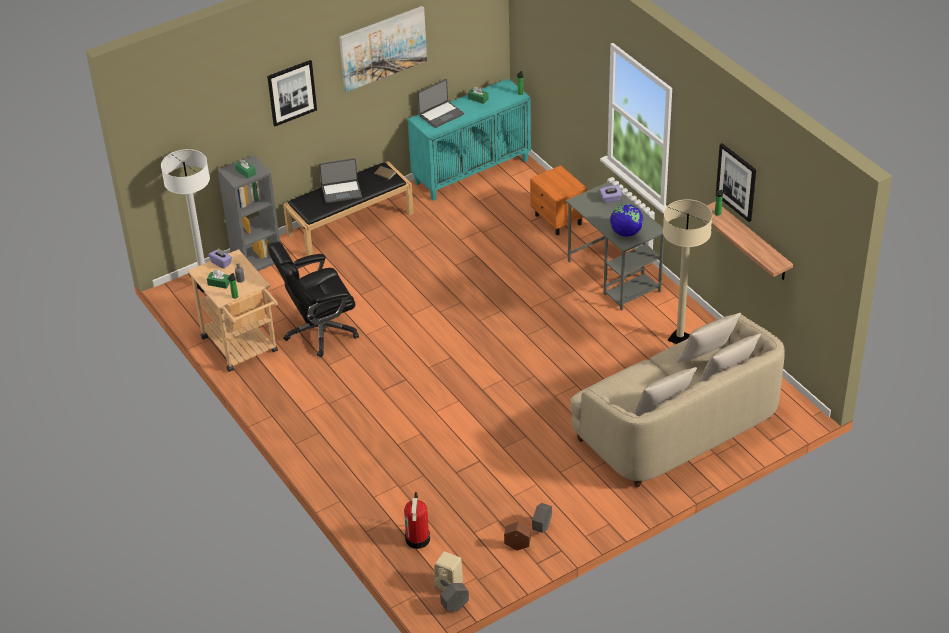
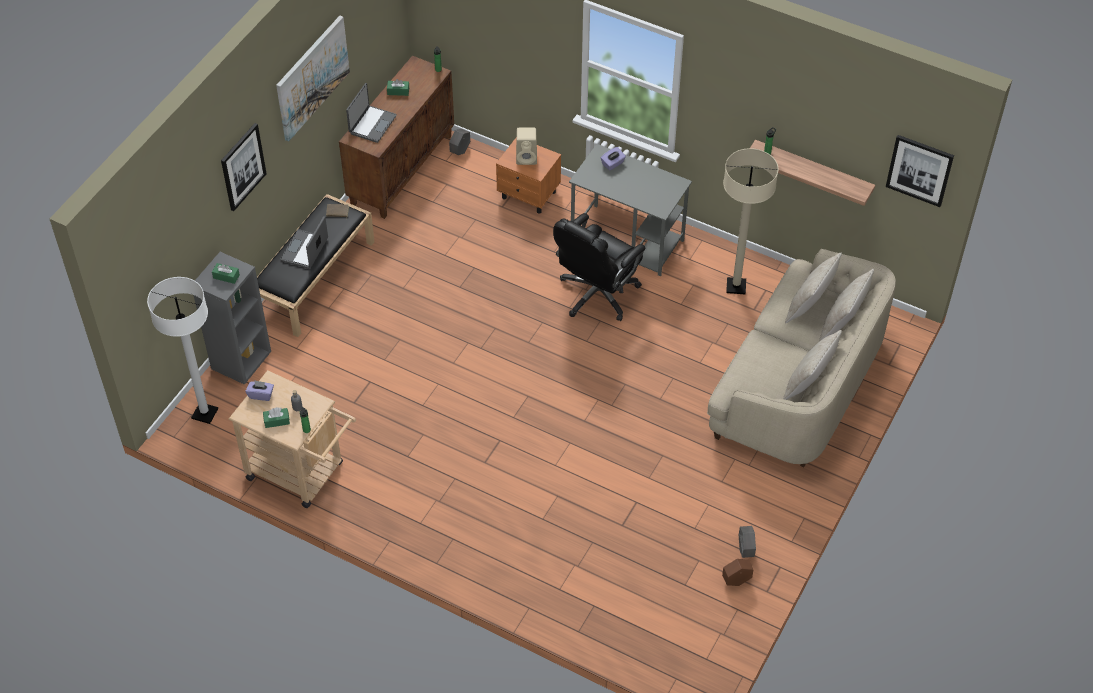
camera: 30 degrees left, 10 degrees up
black office chair [268,241,359,357] -> black office chair moved to [553,213,646,321]
laptop [319,158,362,203] -> laptop turned 150 degrees clockwise [280,216,328,269]
fire extinguisher [404,492,430,549] -> none
turquoise cabinet [407,79,531,201] -> brown cabinet [339,56,454,219]
beige speaker [434,551,463,591] -> beige speaker moved to [516,127,537,165]
grey planter [440,583,469,611] -> grey planter moved to [449,128,470,155]
globe [610,204,643,237] -> none
picture [716,143,756,222] -> picture moved to [886,135,954,207]

